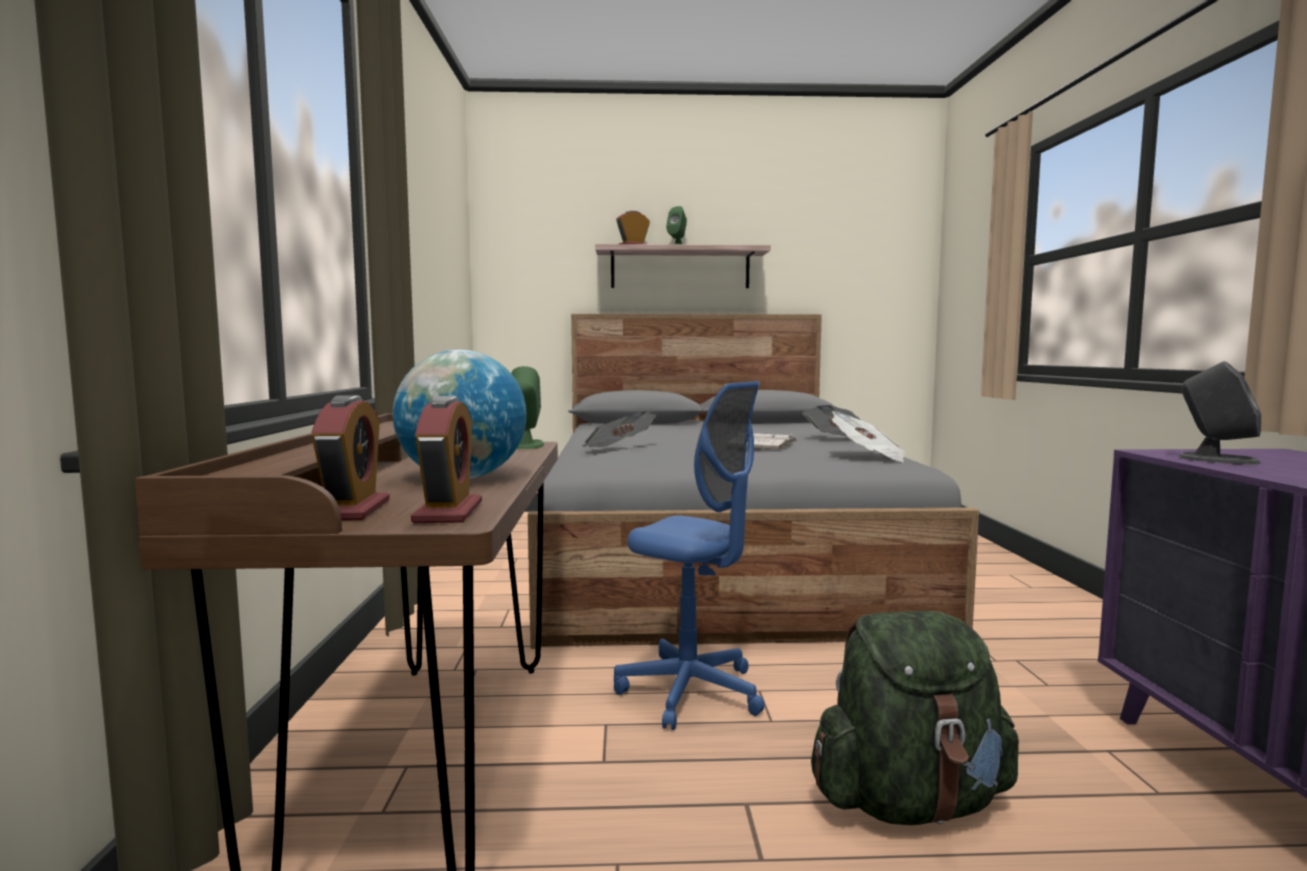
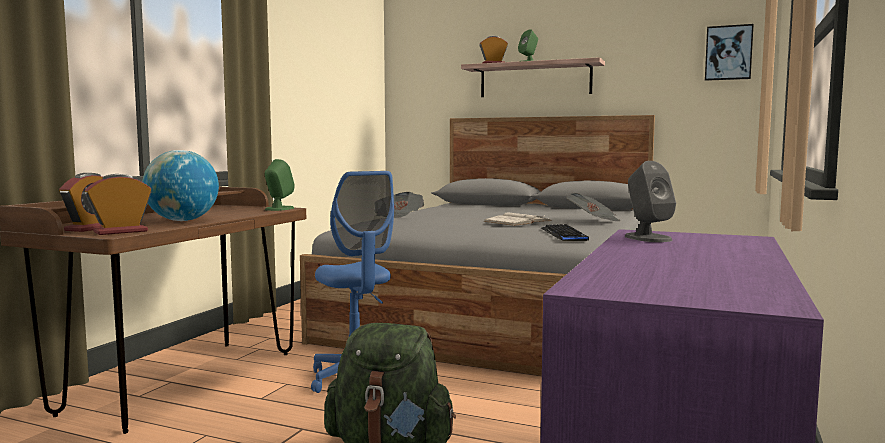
camera: 25 degrees right, 0 degrees up
alarm clock [411,396,482,523] -> alarm clock turned 150 degrees counterclockwise [84,174,152,235]
newspaper [832,411,906,462] -> keyboard [541,224,589,241]
none -> picture [705,24,754,81]

